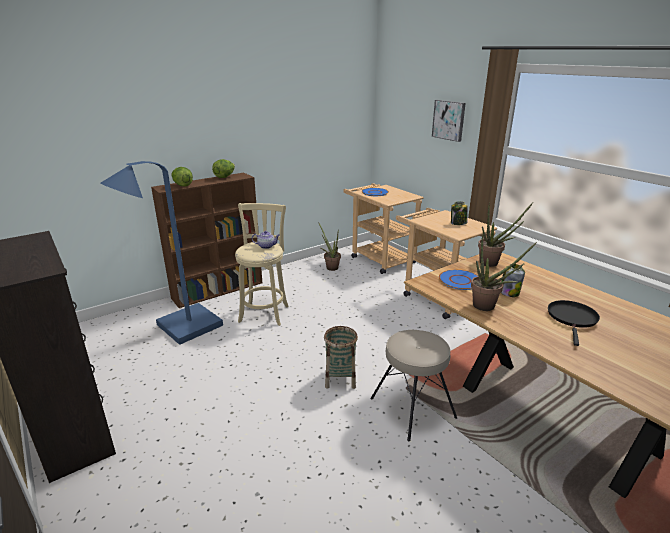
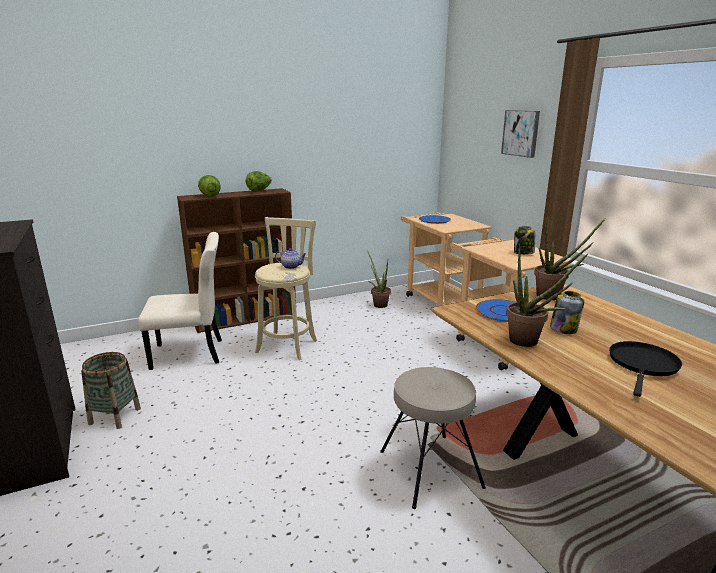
camera: 10 degrees right, 5 degrees down
blue floor lamp [101,161,223,345] -> beige chair [138,232,222,370]
basket [324,326,358,389] -> basket moved to [81,352,141,429]

